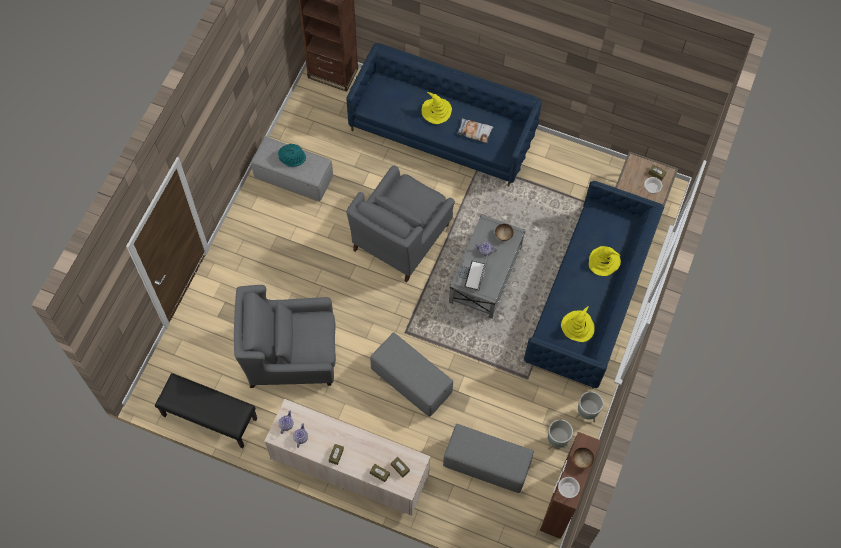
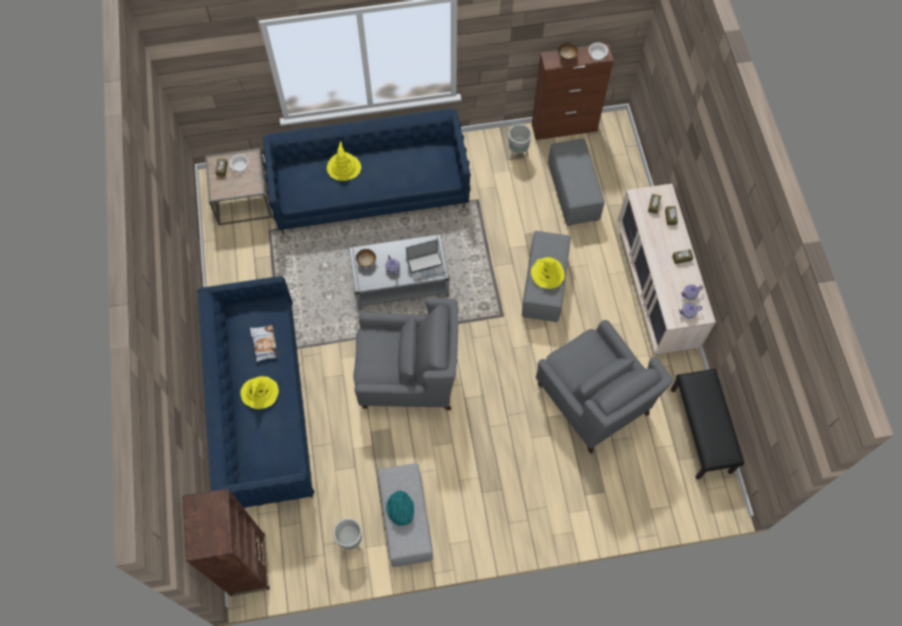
camera: 120 degrees left, 0 degrees up
yellow hat [561,306,595,342] -> yellow hat moved to [531,257,565,289]
grey planter [575,391,604,423] -> grey planter moved to [333,518,362,551]

